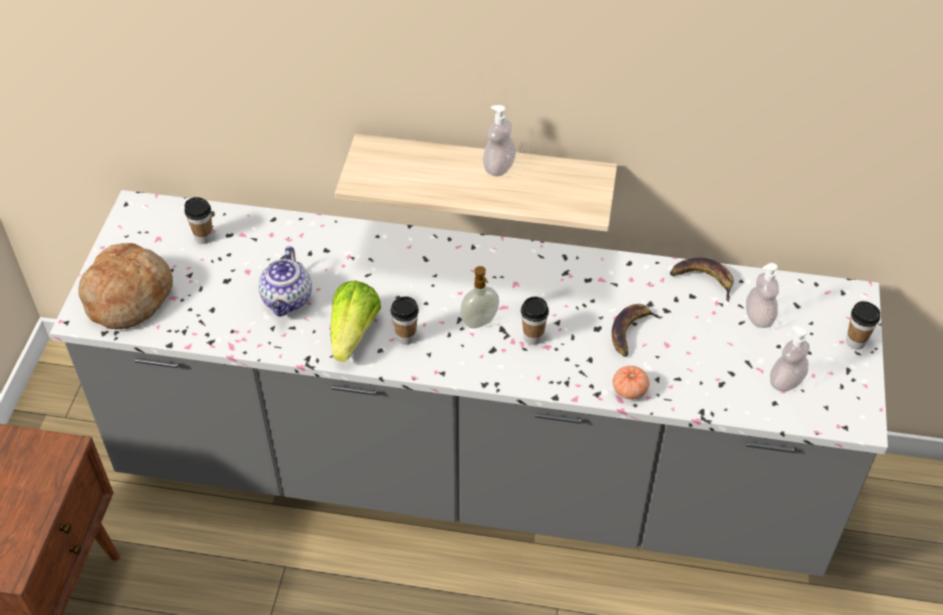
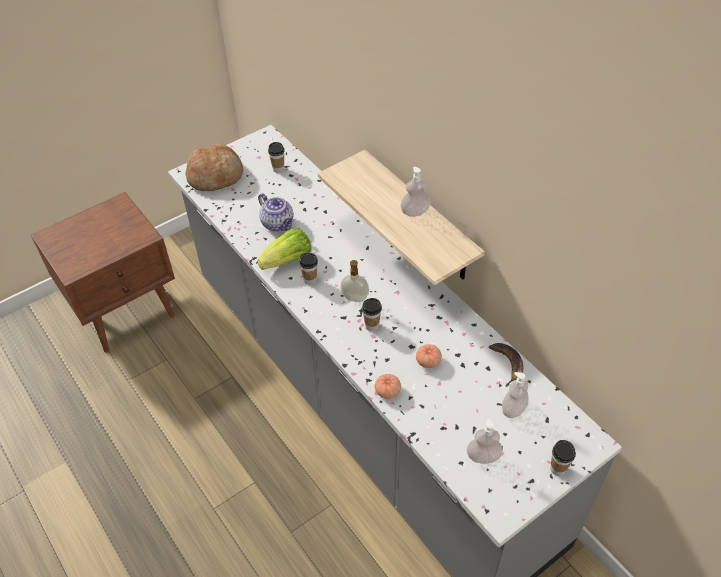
camera: 45 degrees right, 0 degrees up
teapot [258,246,312,317] -> teapot turned 90 degrees counterclockwise [258,193,294,232]
banana [612,304,663,357] -> tomato [416,344,442,368]

